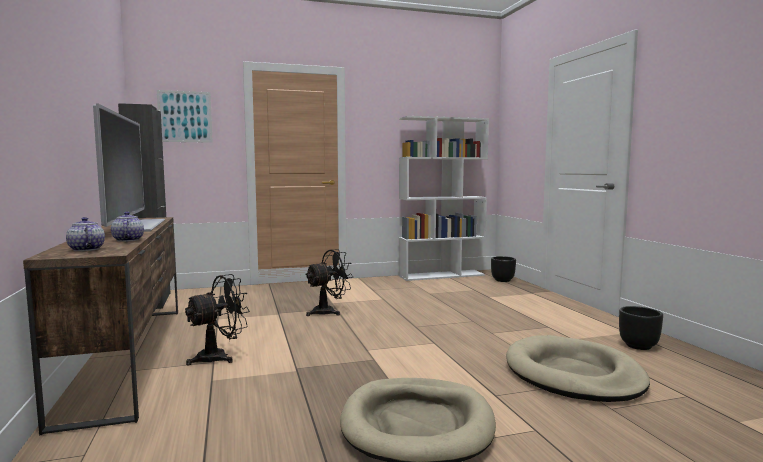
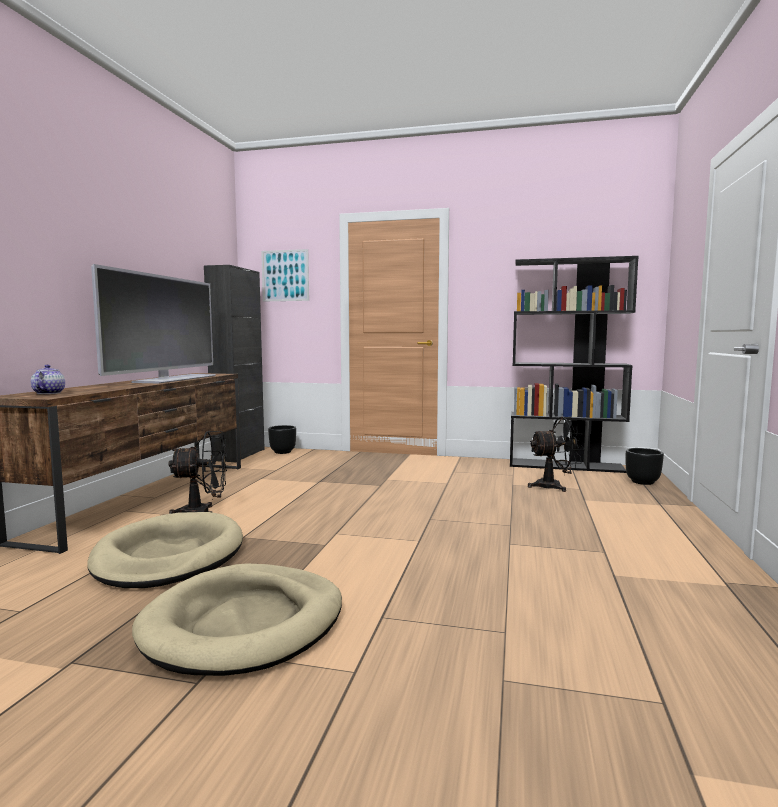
camera: 30 degrees right, 0 degrees up
teapot [111,212,144,242] -> none
black fan [305,249,353,316] -> black fan moved to [528,417,585,492]
white bookcase [399,116,489,281] -> black bookcase [510,256,639,473]
beige dog bed [506,335,650,402] -> beige dog bed moved to [87,512,243,588]
black planter [619,306,663,350] -> black planter moved to [268,425,296,454]

